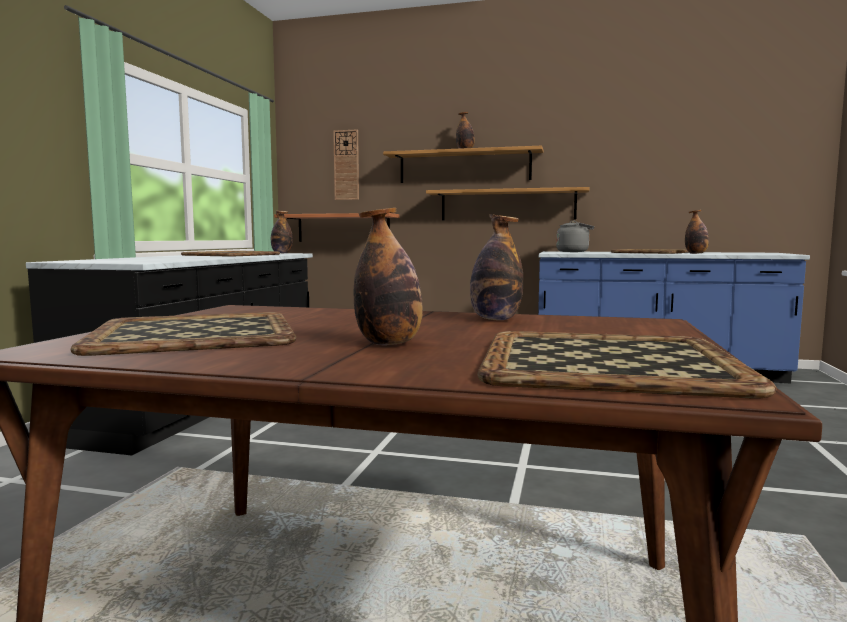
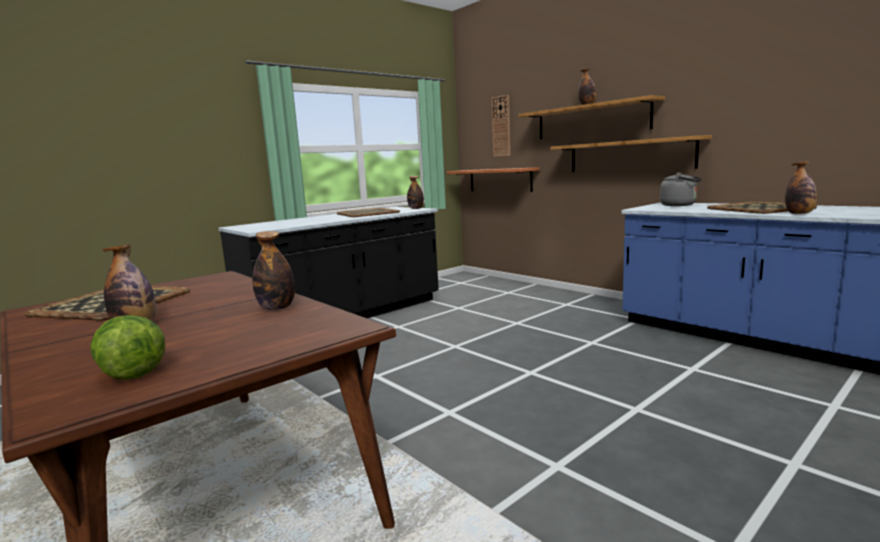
camera: 35 degrees right, 5 degrees up
tray [477,331,777,398] -> lettuce [90,315,165,380]

